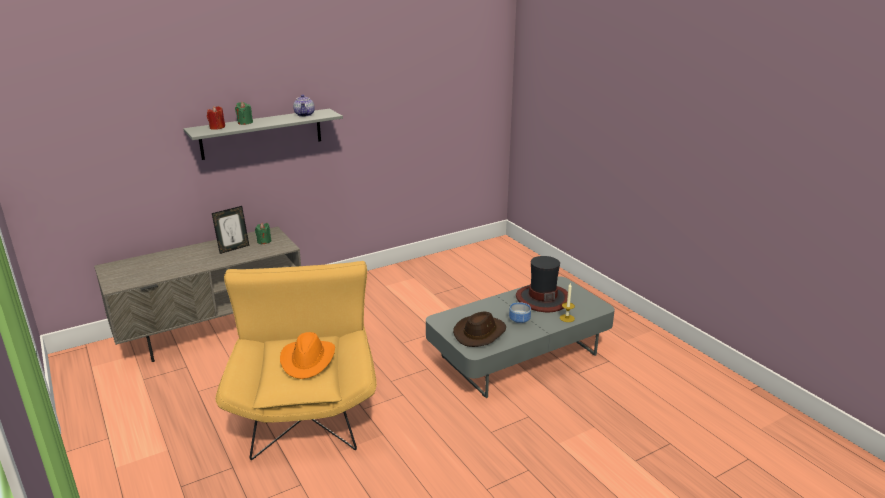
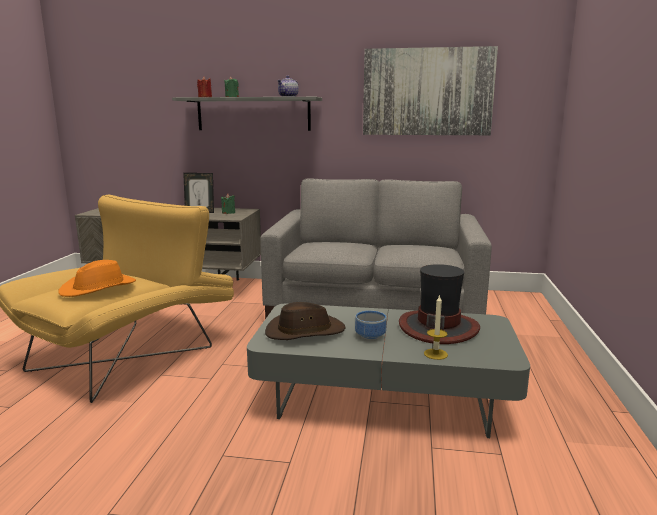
camera: 40 degrees right, 10 degrees down
none -> grey sofa [260,179,492,319]
none -> picture [363,46,498,135]

